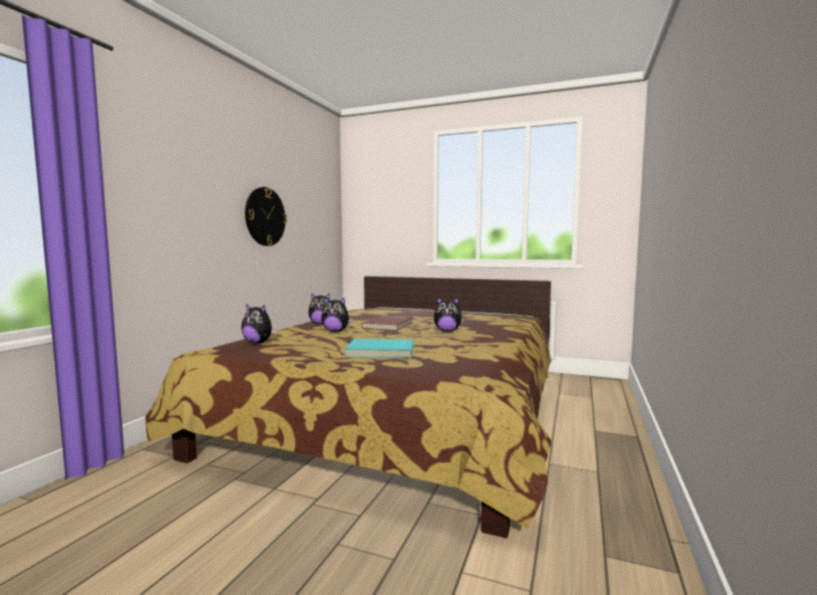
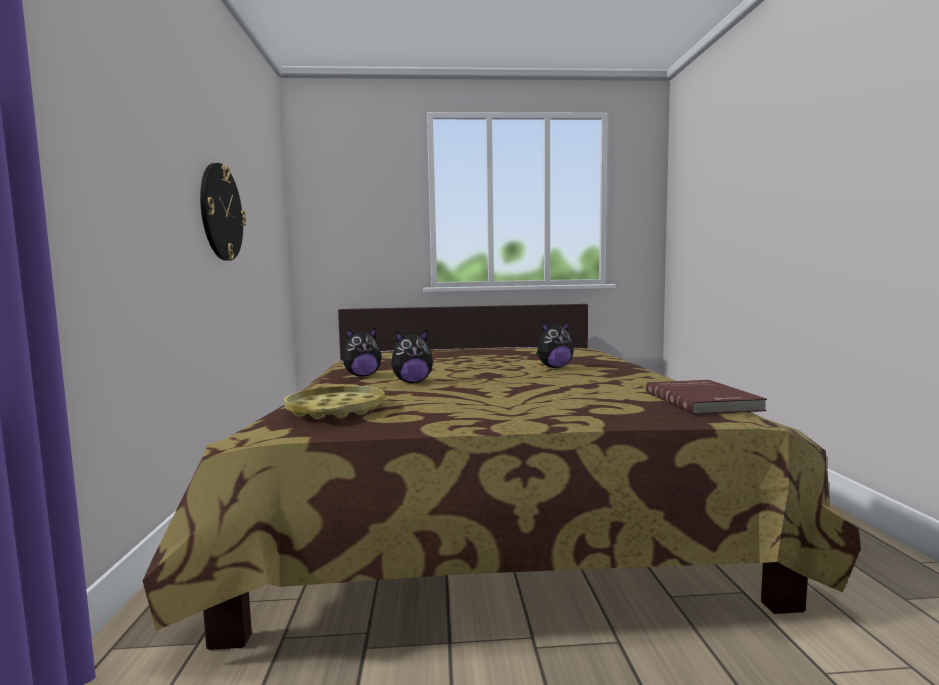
camera: 25 degrees left, 0 degrees up
plush toy [241,304,278,344] -> yellow tray [284,384,385,419]
turquoise book [345,339,414,358] -> none
red book [361,315,413,331] -> red book moved to [646,380,767,415]

